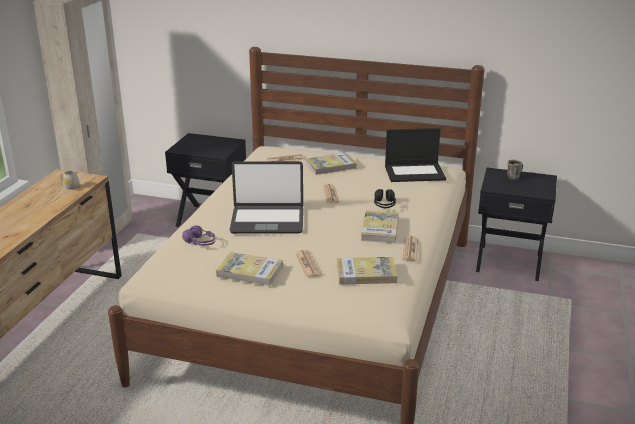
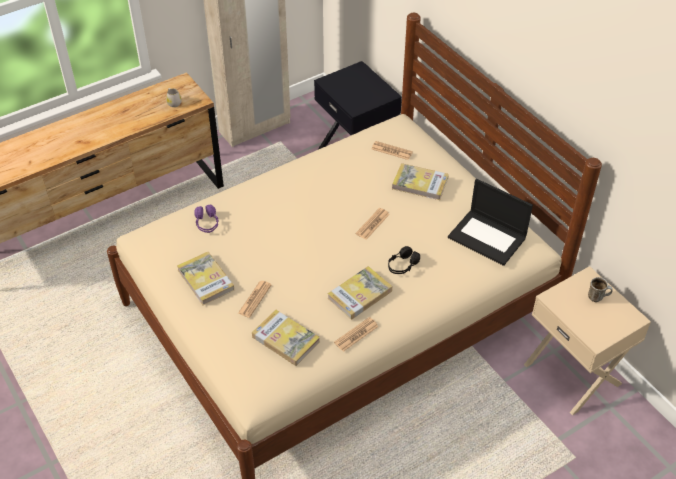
camera: 40 degrees right, 20 degrees up
laptop [230,161,303,234] -> none
black nightstand [476,168,557,281] -> beige nightstand [524,266,651,415]

